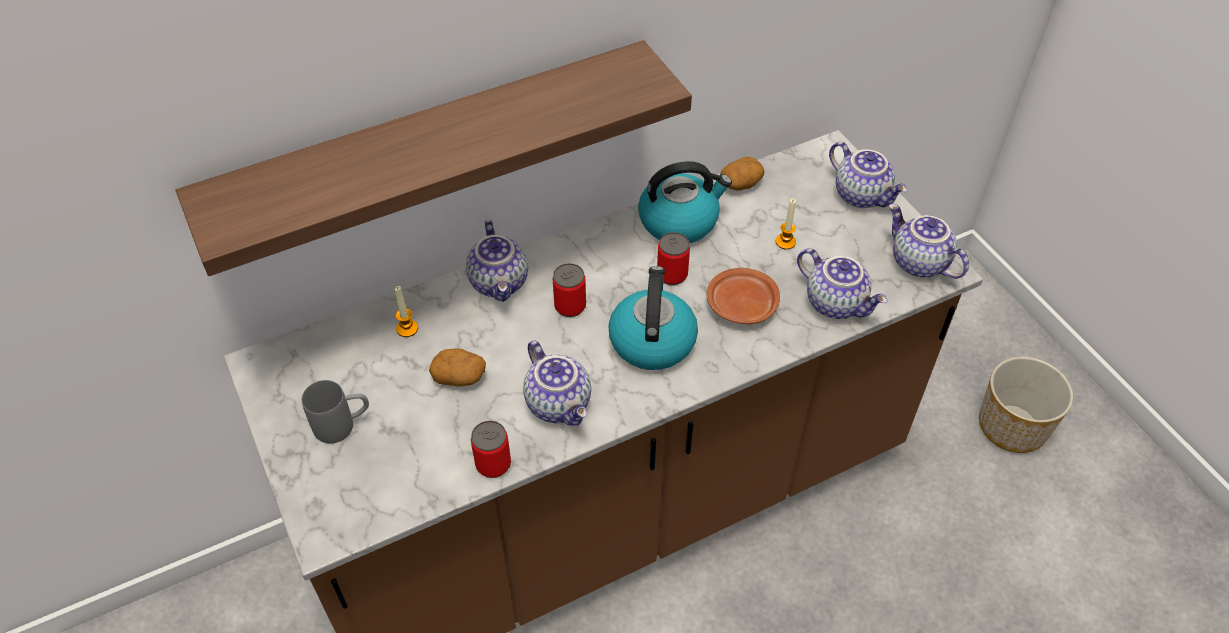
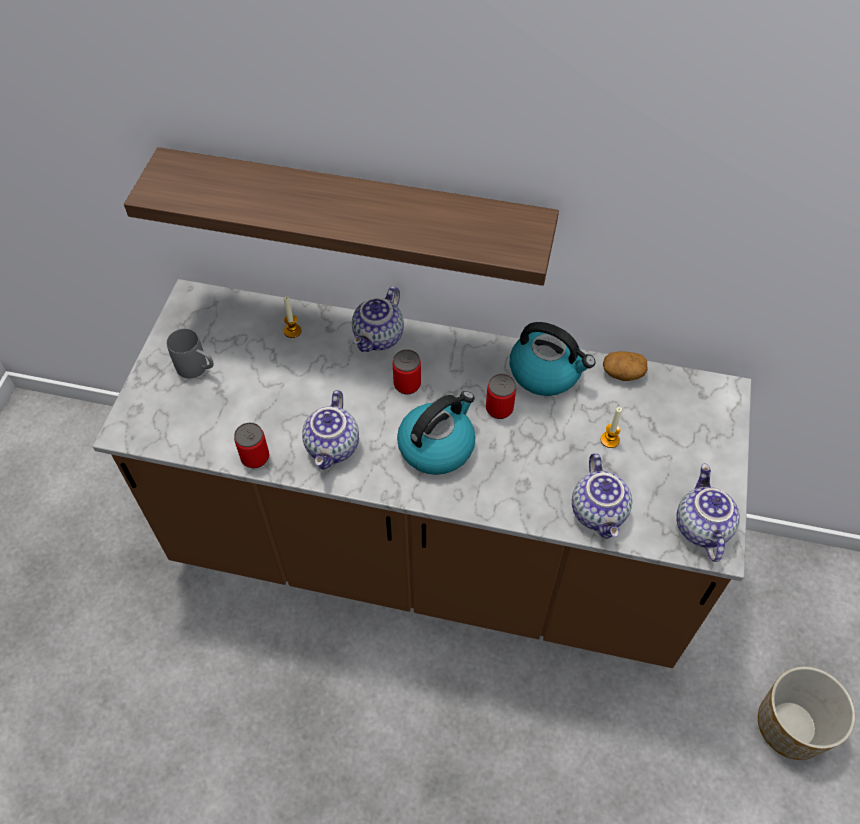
camera: 40 degrees right, 5 degrees up
potato [429,348,486,386] -> none
brown plate [707,268,780,324] -> none
teapot [829,142,907,208] -> none

